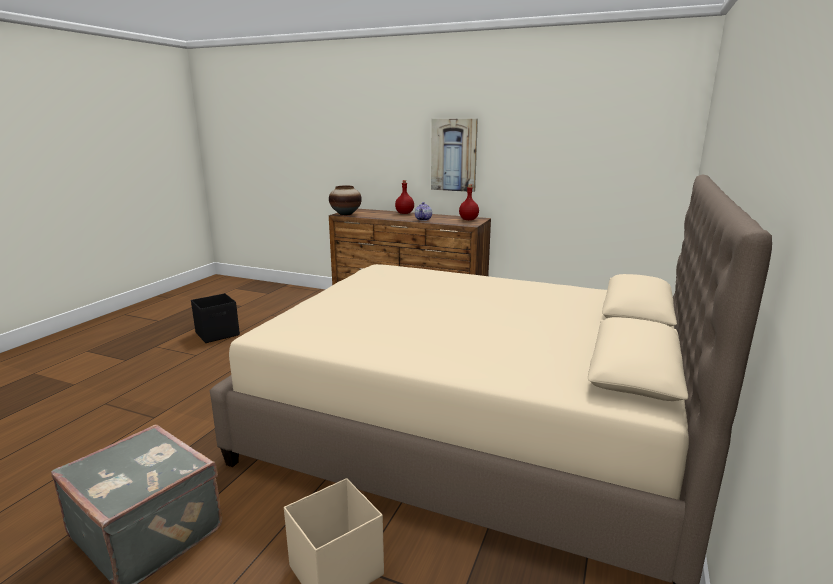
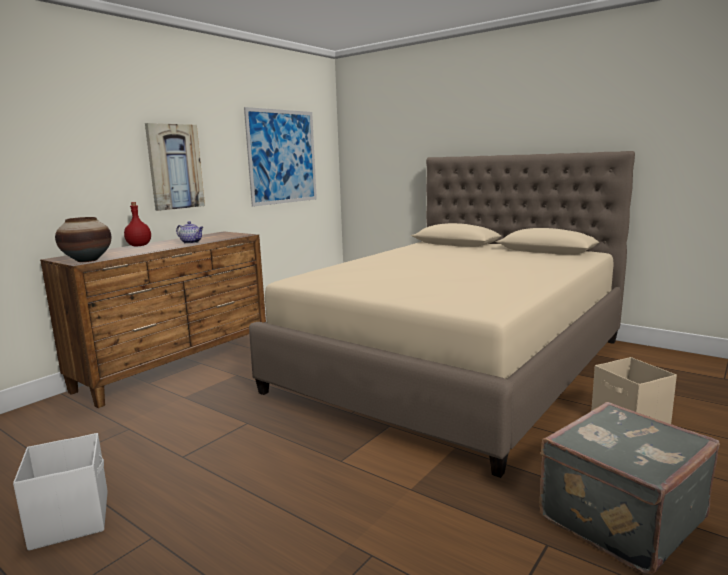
camera: 75 degrees left, 5 degrees down
black storage box [191,293,240,343] -> white storage box [13,433,108,551]
red bottle [459,184,479,220] -> none
none -> picture [244,107,317,207]

